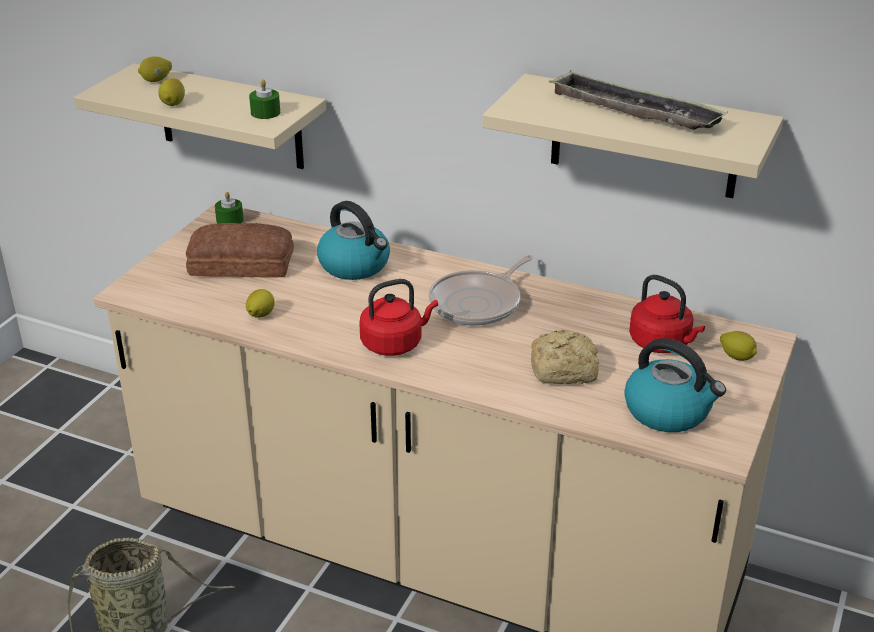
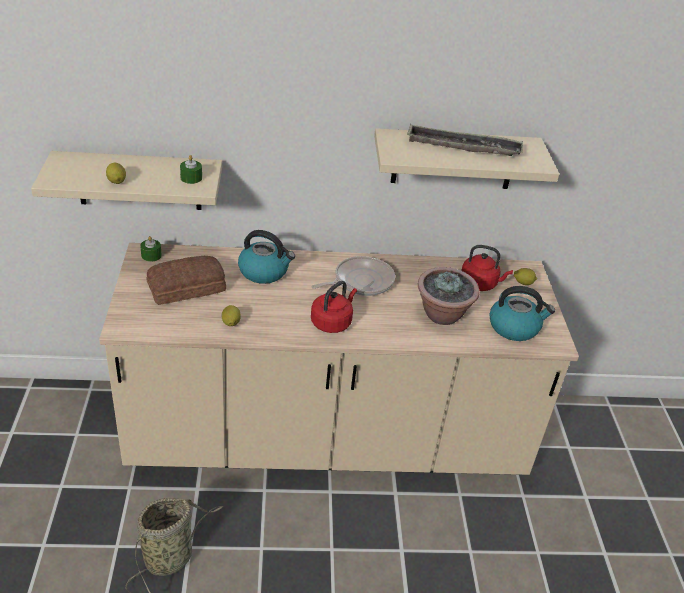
camera: 30 degrees left, 5 degrees up
lemon [138,56,172,82] -> none
frying pan [429,255,533,326] -> frying pan turned 135 degrees counterclockwise [311,256,395,296]
bread [531,330,599,384] -> potted plant [418,267,480,325]

